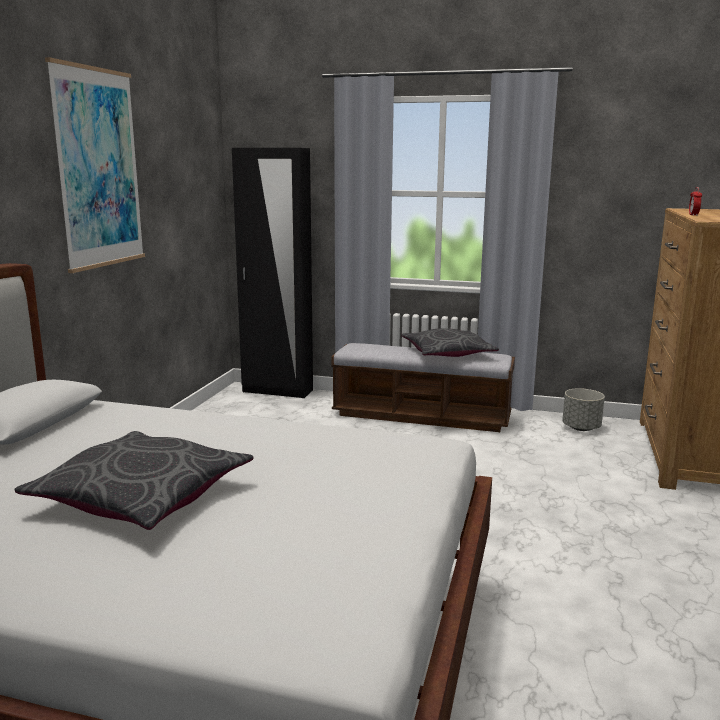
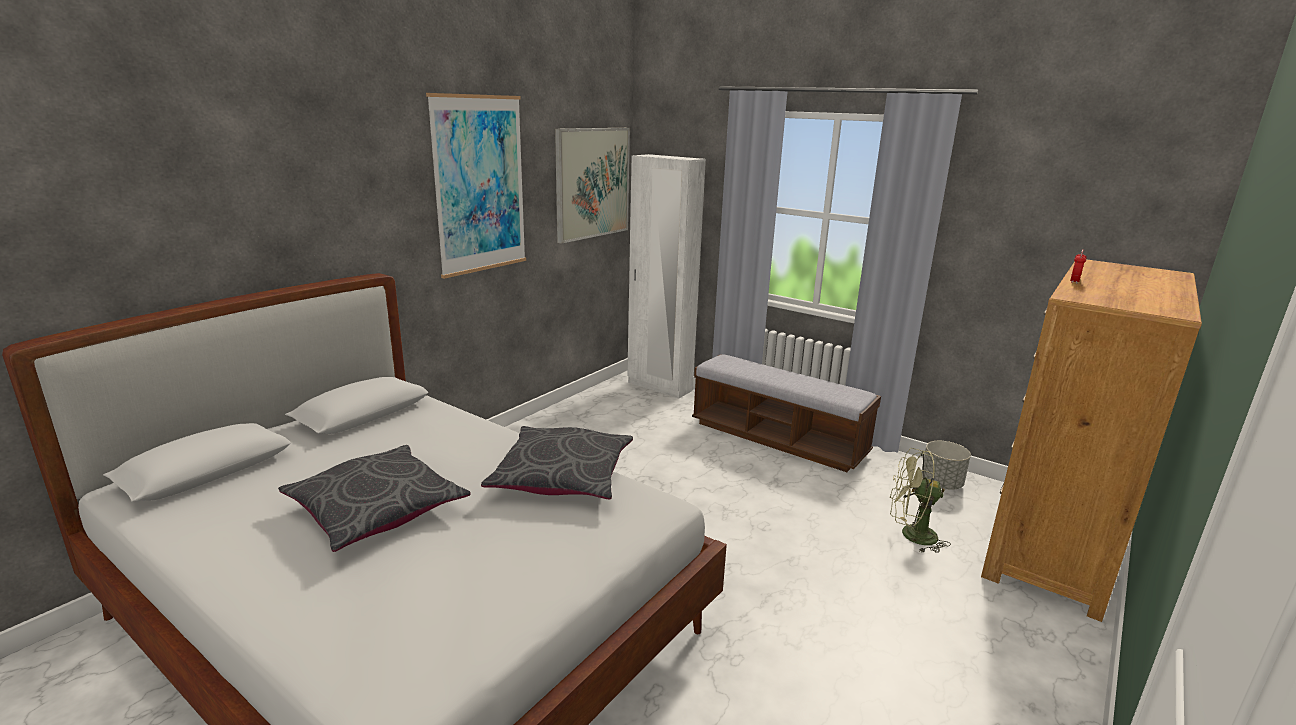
camera: 20 degrees right, 5 degrees up
black wardrobe [232,148,313,398] -> white wardrobe [627,154,706,399]
grey pillow [401,328,499,357] -> grey pillow moved to [481,426,633,499]
none -> picture [555,128,630,244]
none -> green fan [890,448,951,553]

